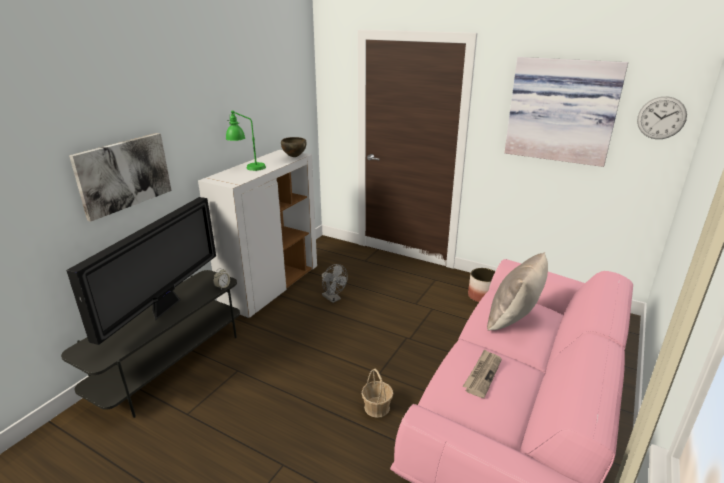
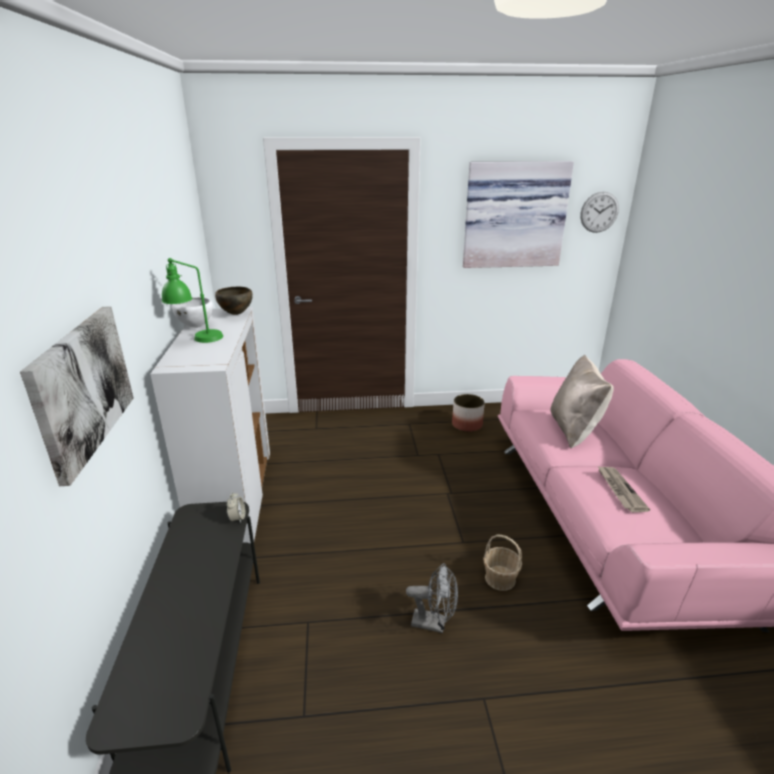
camera: 35 degrees left, 0 degrees up
television [66,197,216,345] -> none
grey fan [322,264,348,303] -> grey fan moved to [406,563,458,633]
none -> white bowl [172,297,213,328]

